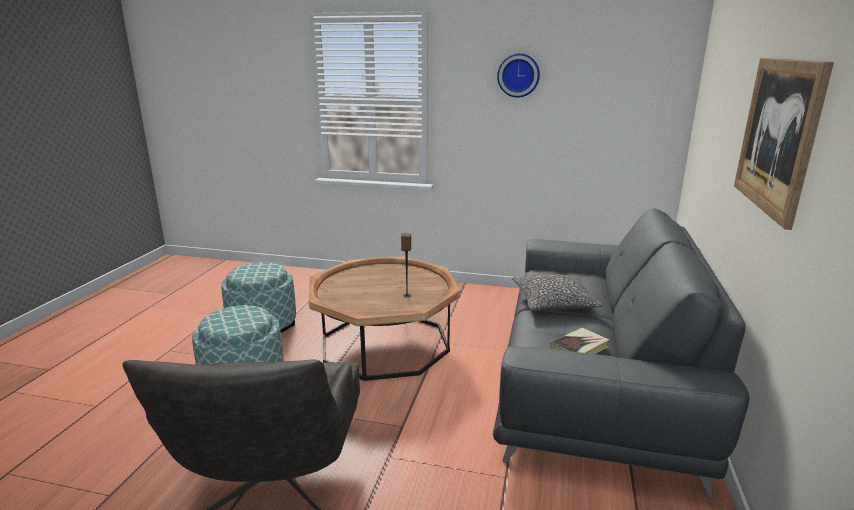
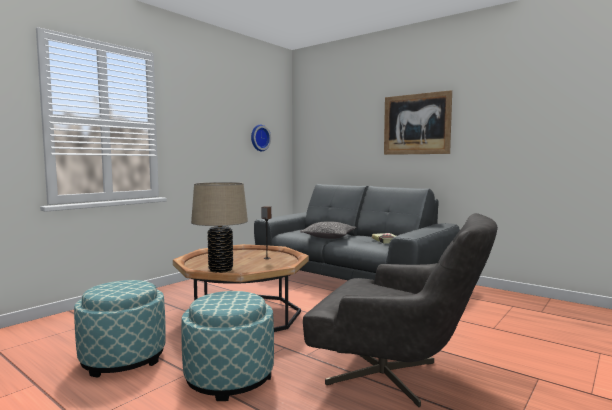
camera: 65 degrees left, 15 degrees down
wall clock [497,53,540,98] -> wall clock moved to [251,125,271,151]
none -> beige table lamp [191,182,248,273]

